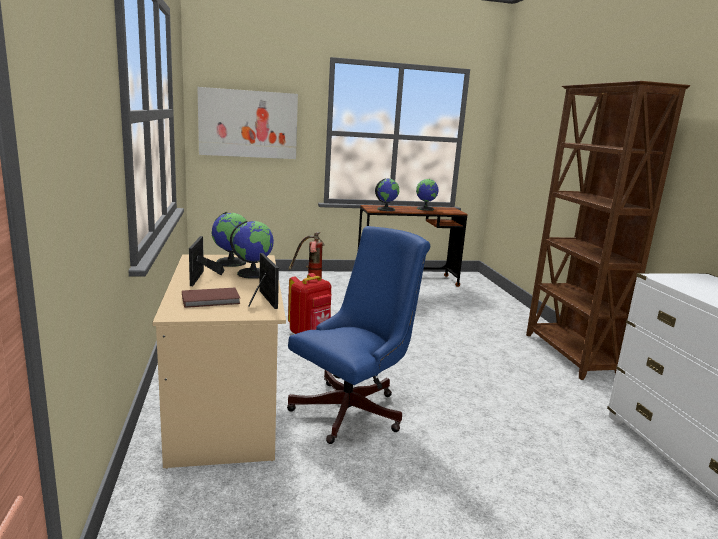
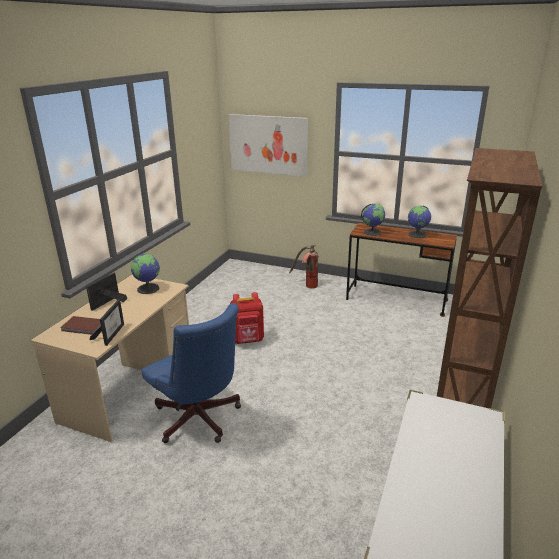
camera: 35 degrees right, 10 degrees up
globe [230,221,274,279] -> none
blue office chair [287,226,430,444] -> blue office chair turned 60 degrees clockwise [141,303,241,443]

